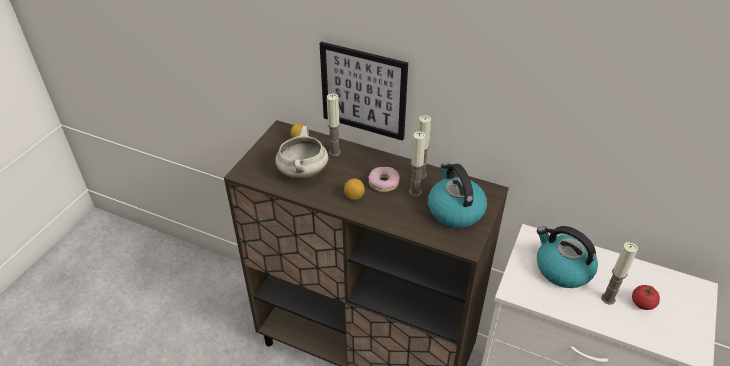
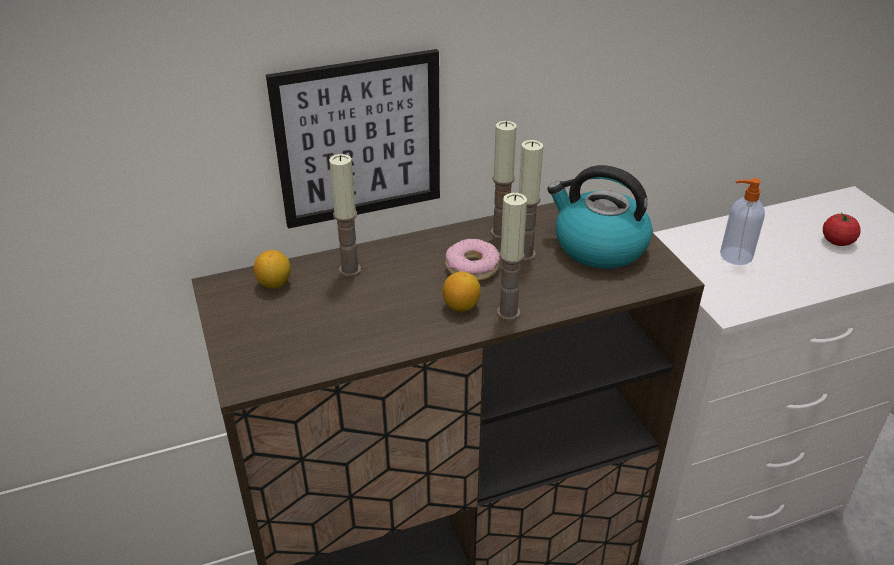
camera: 45 degrees left, 5 degrees down
white cooking pot [275,126,329,179] -> none
kettle [537,226,598,288] -> soap dispenser [720,178,765,265]
candle [601,242,638,305] -> candle moved to [497,193,527,321]

